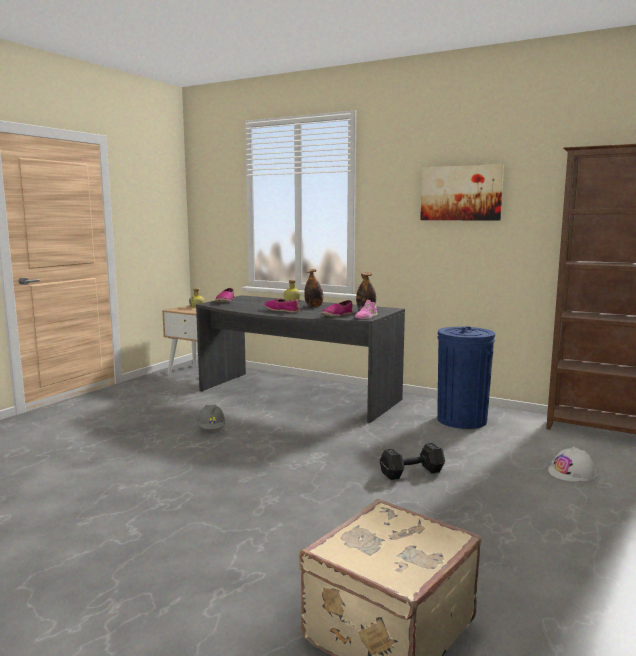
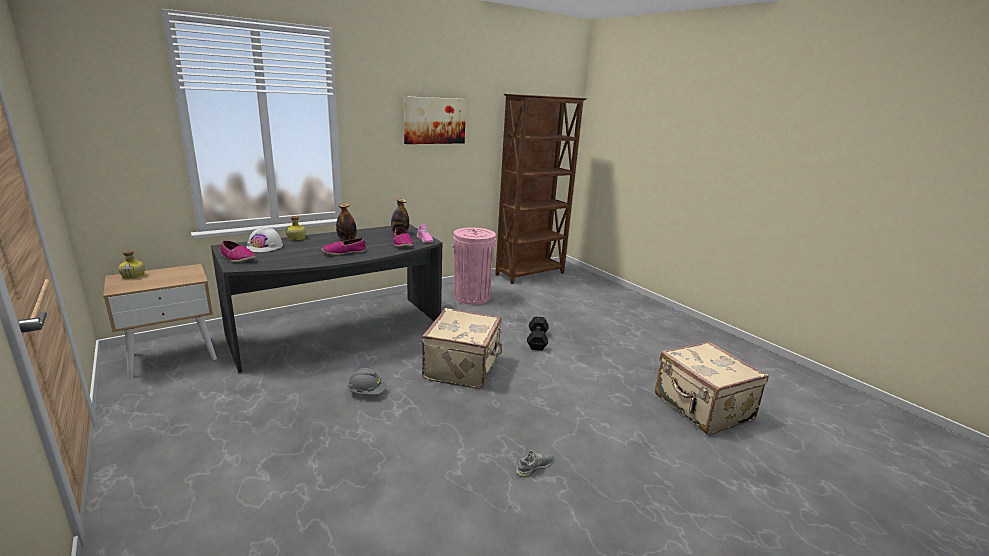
camera: 65 degrees left, 10 degrees up
blue trash can [437,326,495,429] -> pink trash can [452,227,496,305]
white hard hat [548,446,596,482] -> white hard hat moved to [246,226,283,252]
none -> beige suitcase [422,308,502,389]
none -> grey shoe [516,450,554,478]

